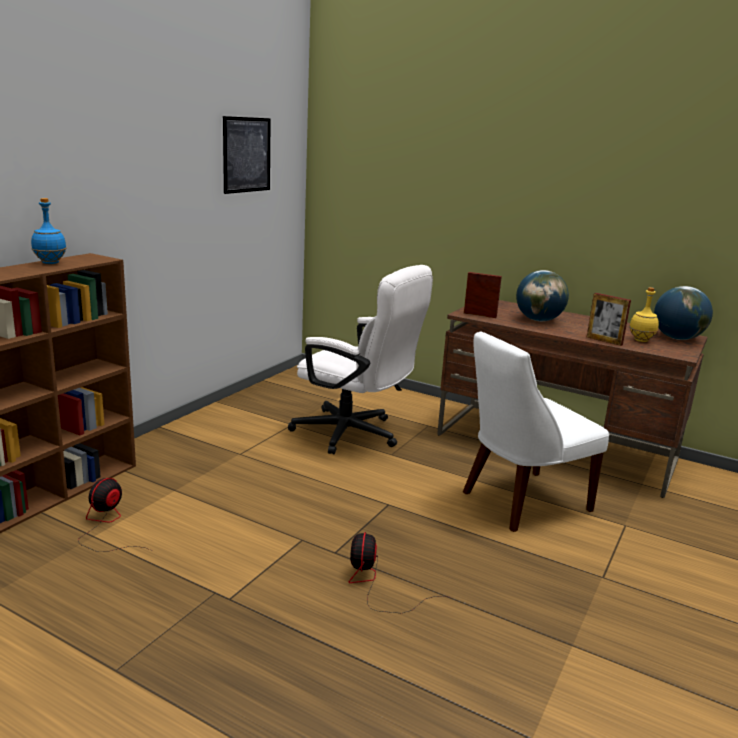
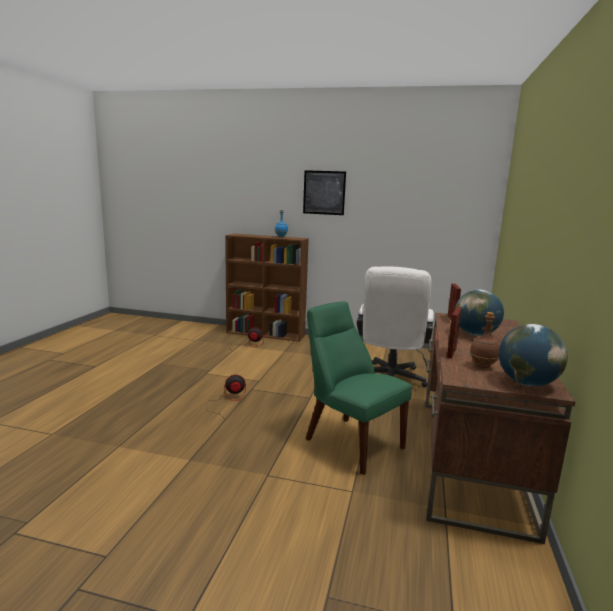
camera: 75 degrees right, 5 degrees down
picture [223,116,271,194] -> picture moved to [303,170,346,215]
white chair [463,331,609,532] -> green chair [305,302,412,475]
yellow bottle [629,287,659,342] -> brown bottle [470,312,500,368]

